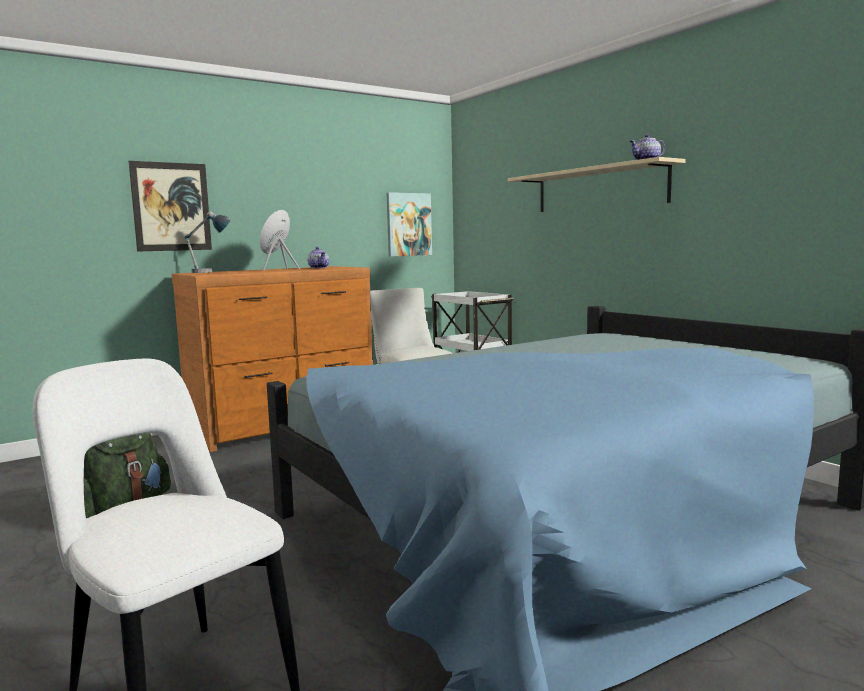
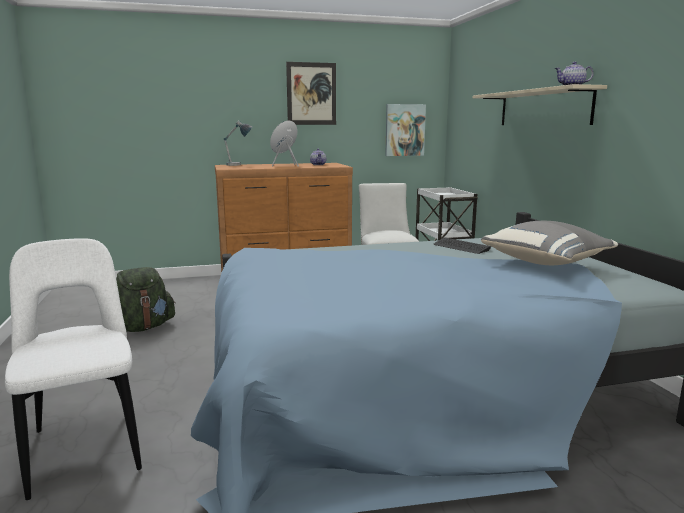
camera: 20 degrees right, 5 degrees up
picture [129,161,212,252] -> picture moved to [286,62,336,125]
none -> keyboard [433,237,491,254]
none -> grey pillow [481,221,618,265]

